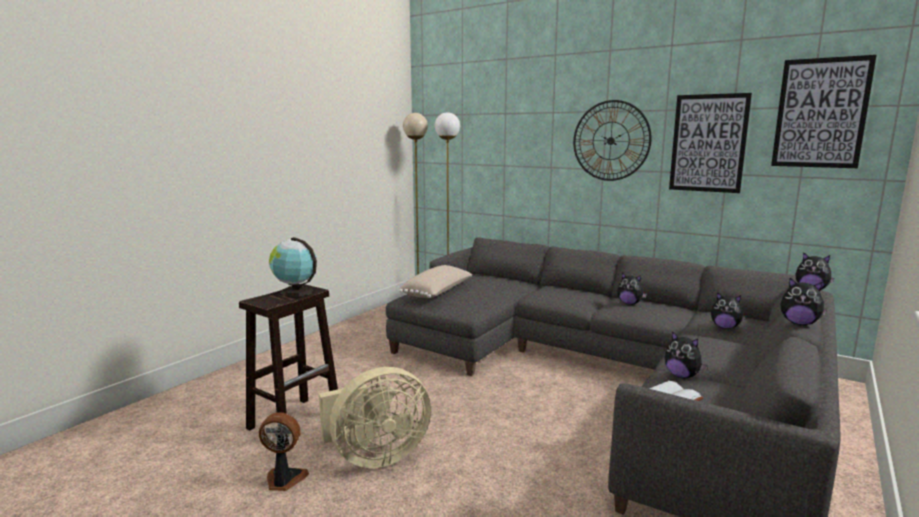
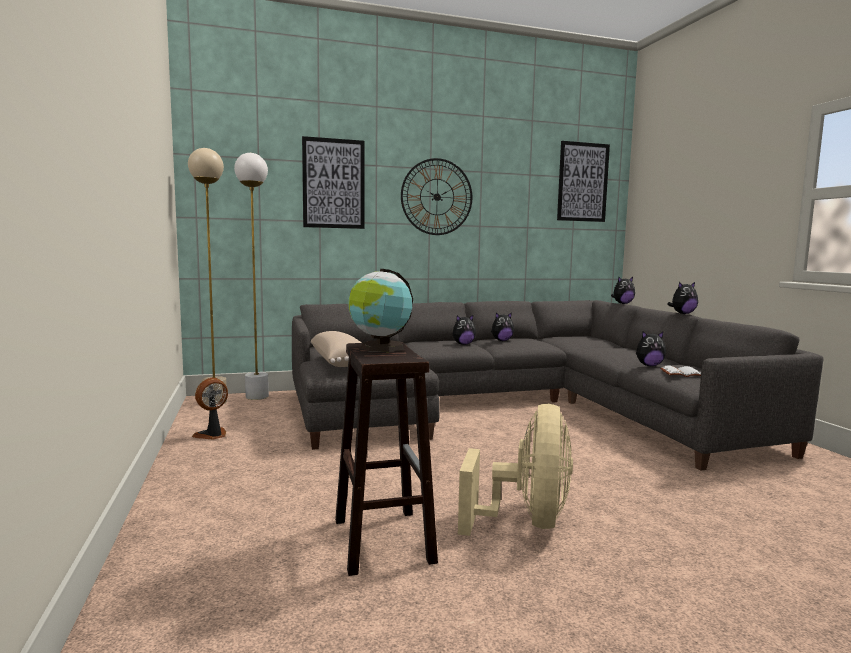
camera: 50 degrees left, 5 degrees down
fan [259,412,309,491] -> fan moved to [192,378,228,439]
picture [669,93,752,193] -> picture moved to [302,136,365,229]
plush toy [711,292,746,329] -> plush toy moved to [452,315,476,345]

